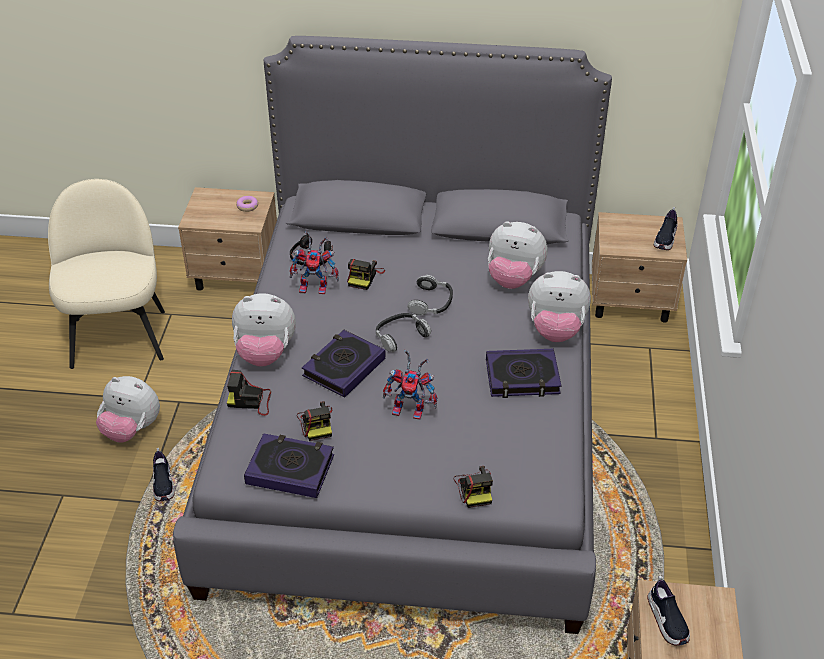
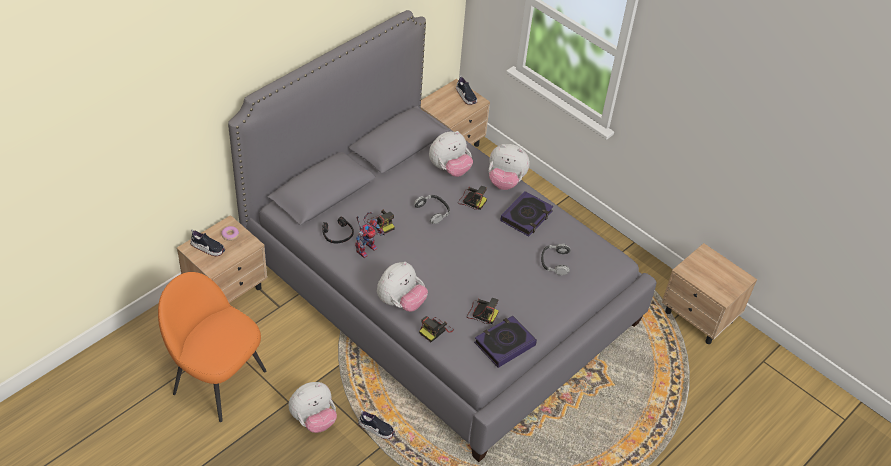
camera: 55 degrees left, 5 degrees up
beige chair [48,179,165,369] -> orange chair [158,272,267,422]
book [302,330,386,398] -> none
headphones [376,313,431,352] -> headphones moved to [541,244,571,275]
toy robot [383,350,437,420] -> none
camera [454,466,493,508] -> camera moved to [458,186,487,210]
plush toy [528,271,591,342] -> plush toy turned 60 degrees clockwise [489,144,530,190]
shoe [648,576,690,646] -> shoe moved to [190,229,225,256]

